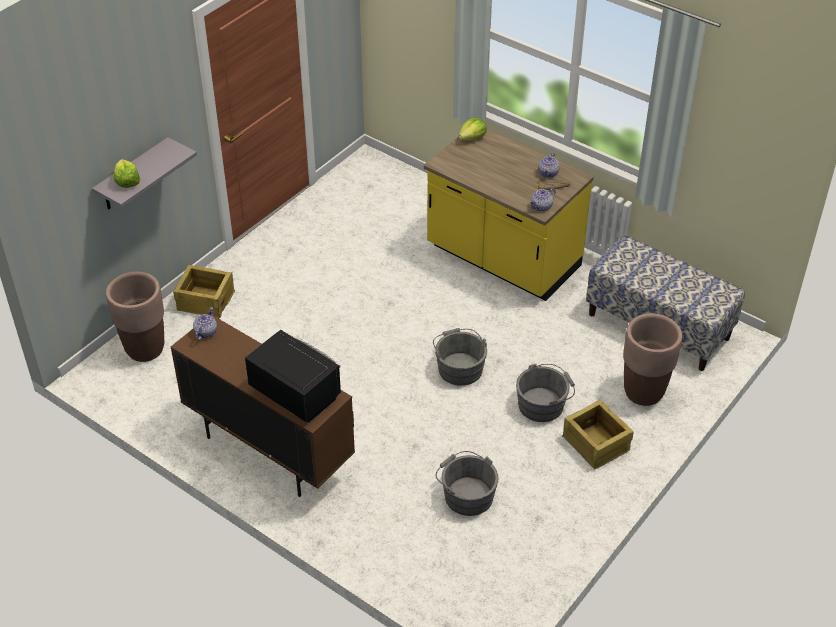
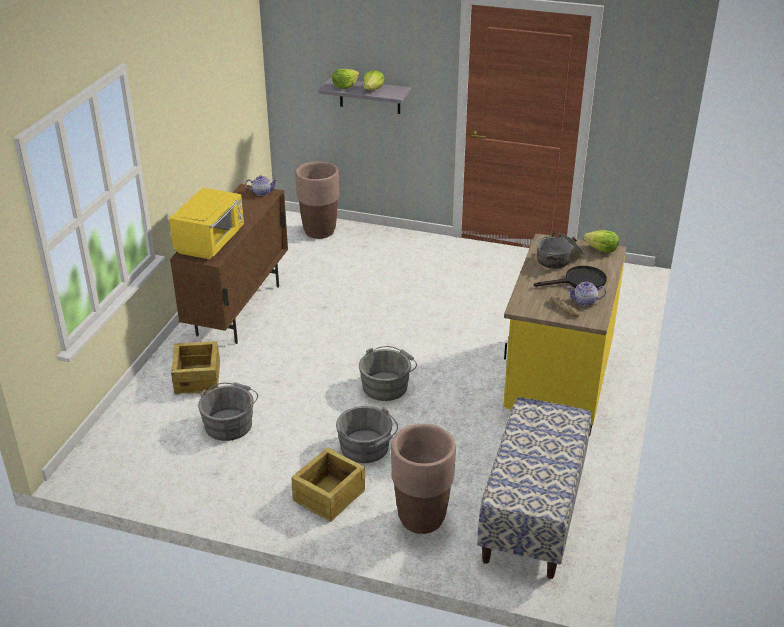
camera: 70 degrees right, 10 degrees down
crate [173,265,235,318] -> crate moved to [171,341,220,395]
black microwave [245,330,341,423] -> yellow microwave [169,188,244,259]
teapot [529,188,556,212] -> none
none -> lettuce [363,70,385,90]
none -> black frying pan [534,266,607,288]
none -> cooking pot [537,232,584,269]

